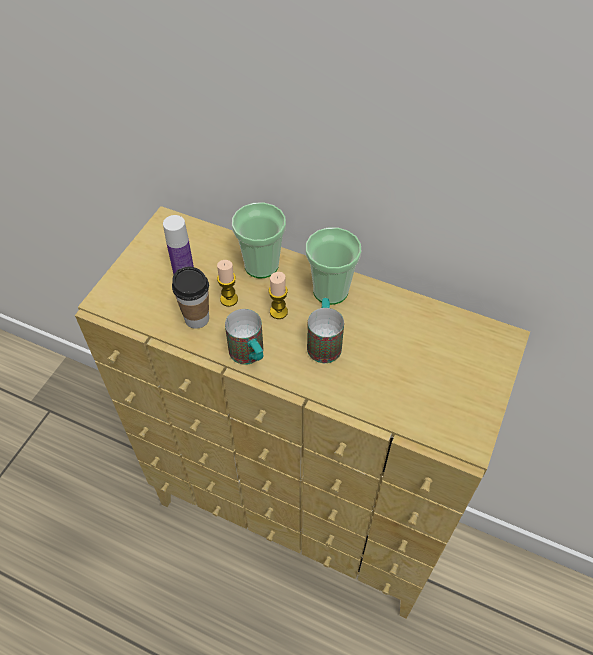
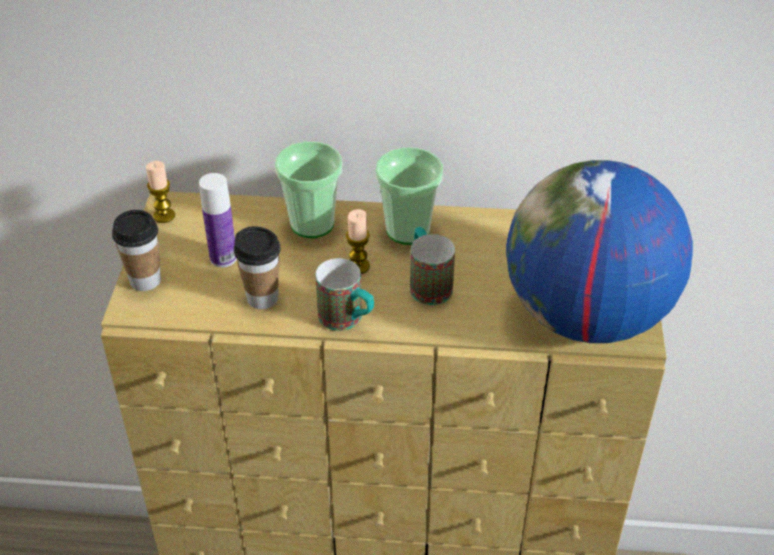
camera: 20 degrees left, 10 degrees down
candle [217,260,238,307] -> candle moved to [146,161,175,223]
none -> cup [112,210,161,291]
none -> globe [506,160,693,343]

